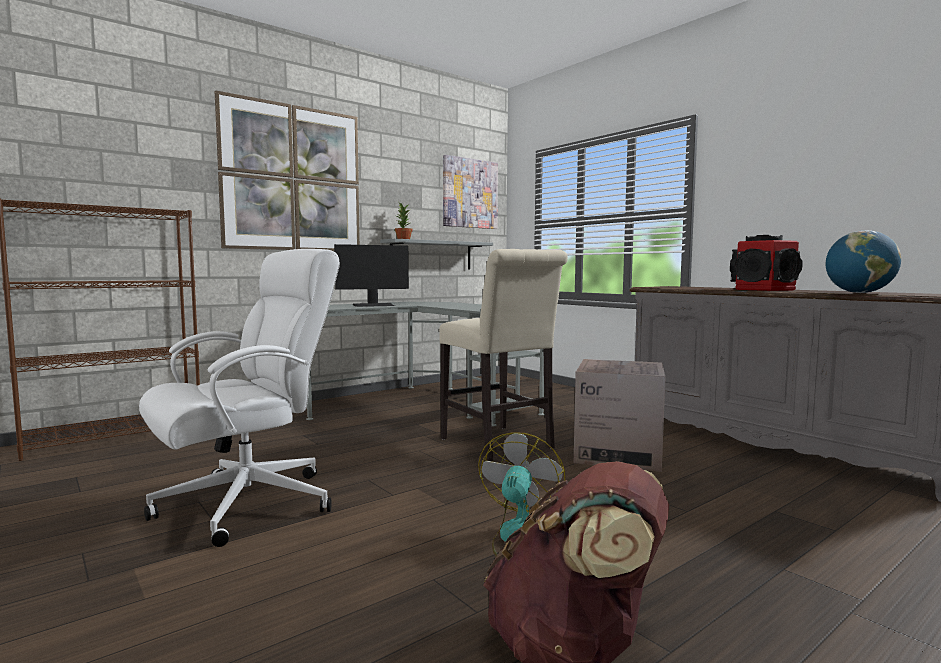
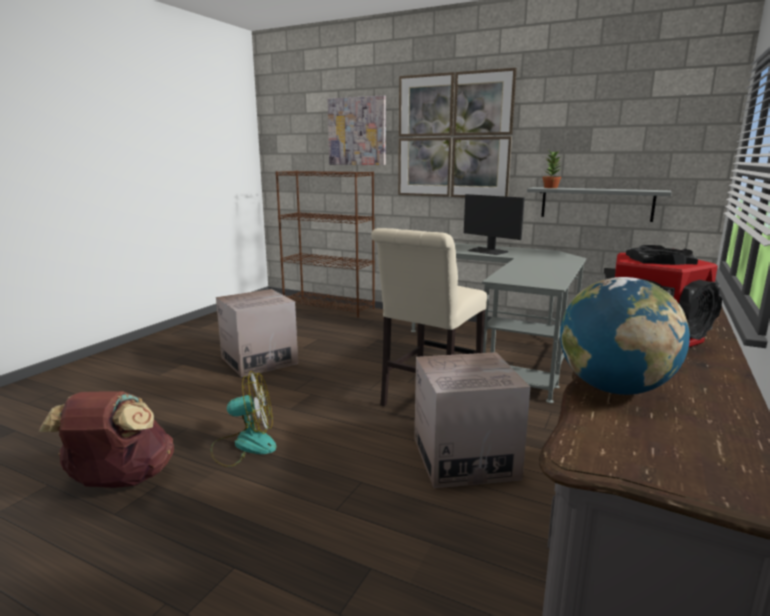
camera: 65 degrees right, 10 degrees up
white office chair [139,249,340,547] -> cardboard box [216,289,298,377]
picture [443,155,498,229] -> picture moved to [328,95,386,165]

